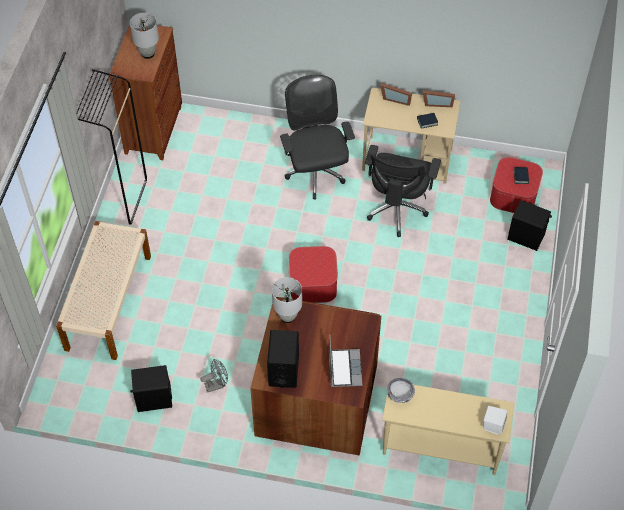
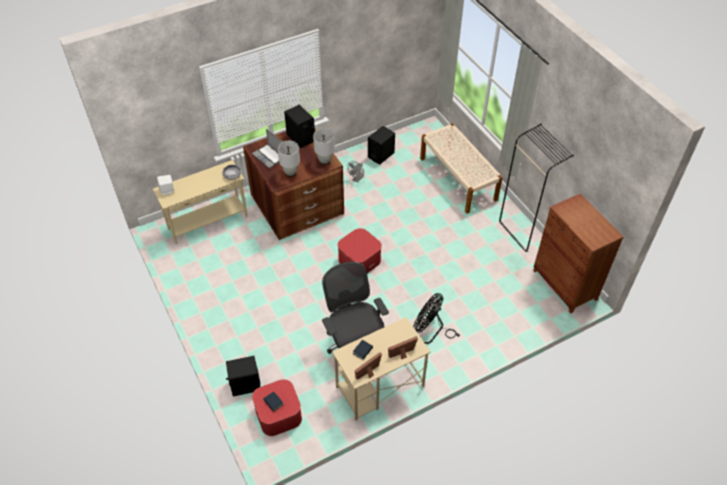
camera: 140 degrees right, 5 degrees down
white table lamp [130,13,159,59] -> white table lamp moved to [278,141,300,177]
office chair [280,75,355,199] -> black fan [413,293,460,344]

